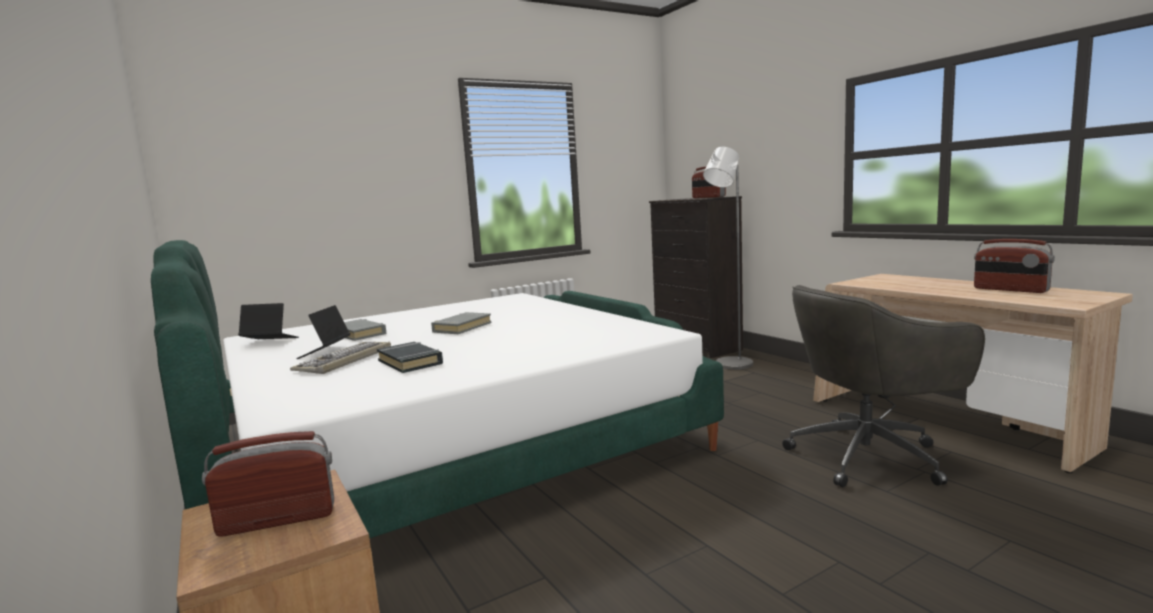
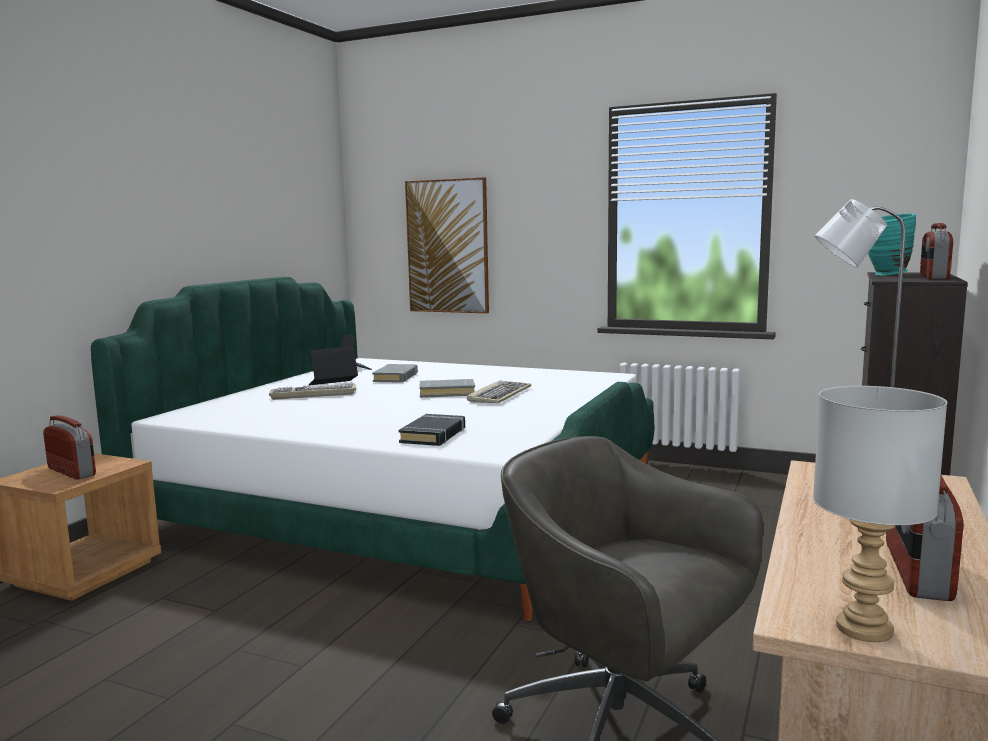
camera: 55 degrees right, 0 degrees up
black book [377,342,443,373] -> black book moved to [399,414,465,446]
none -> picture [405,177,489,313]
none -> keyboard [467,380,531,403]
none -> grey table lamp [813,386,947,642]
none -> turquoise vase [868,213,916,275]

